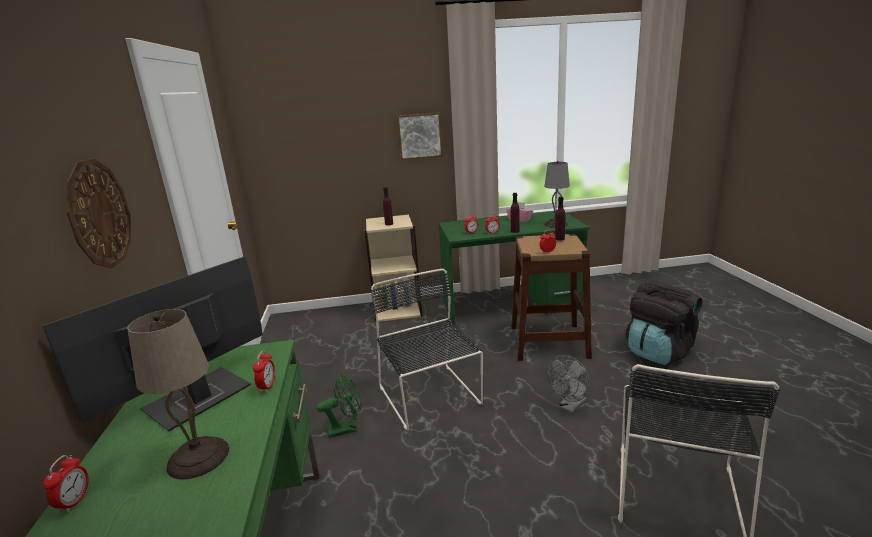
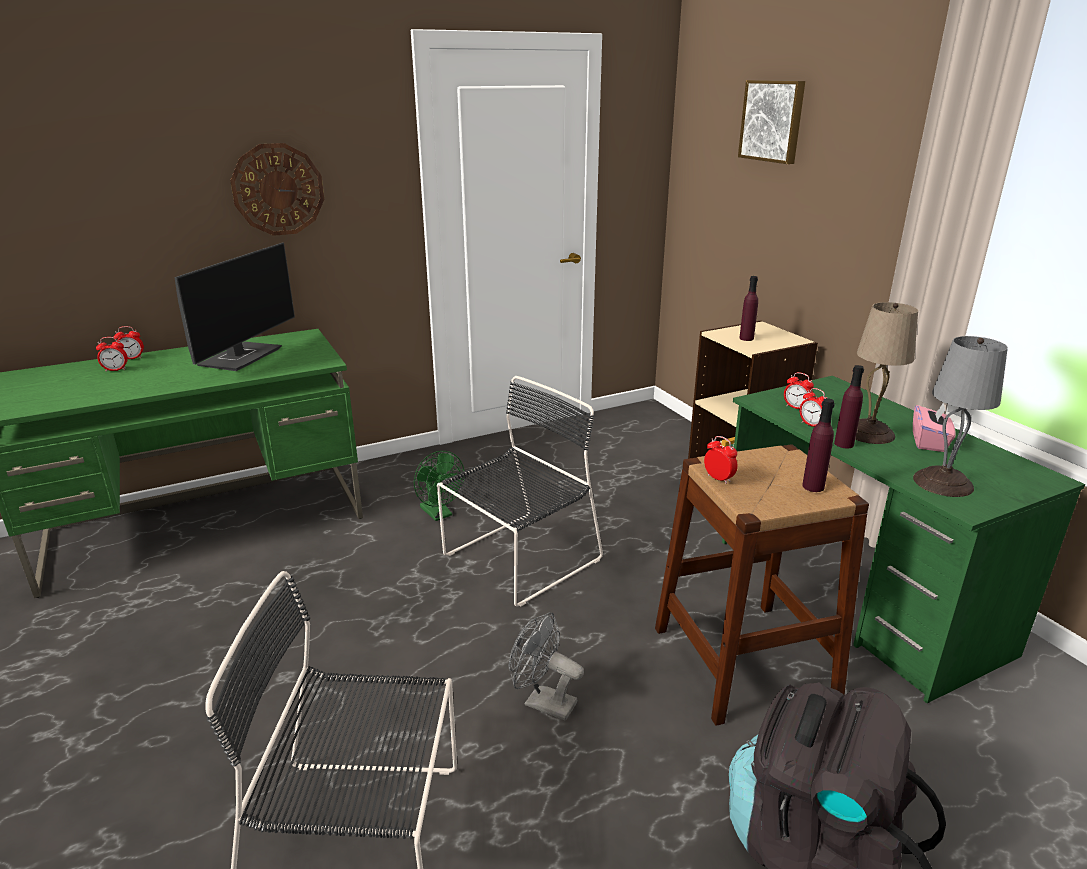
camera: 70 degrees right, 5 degrees up
monitor [43,256,263,431] -> monitor turned 90 degrees clockwise [174,242,295,371]
beige table lamp [127,309,229,479] -> beige table lamp moved to [855,302,918,444]
alarm clock [253,351,275,393] -> alarm clock moved to [96,337,128,372]
picture [397,113,443,160] -> picture moved to [738,80,805,164]

